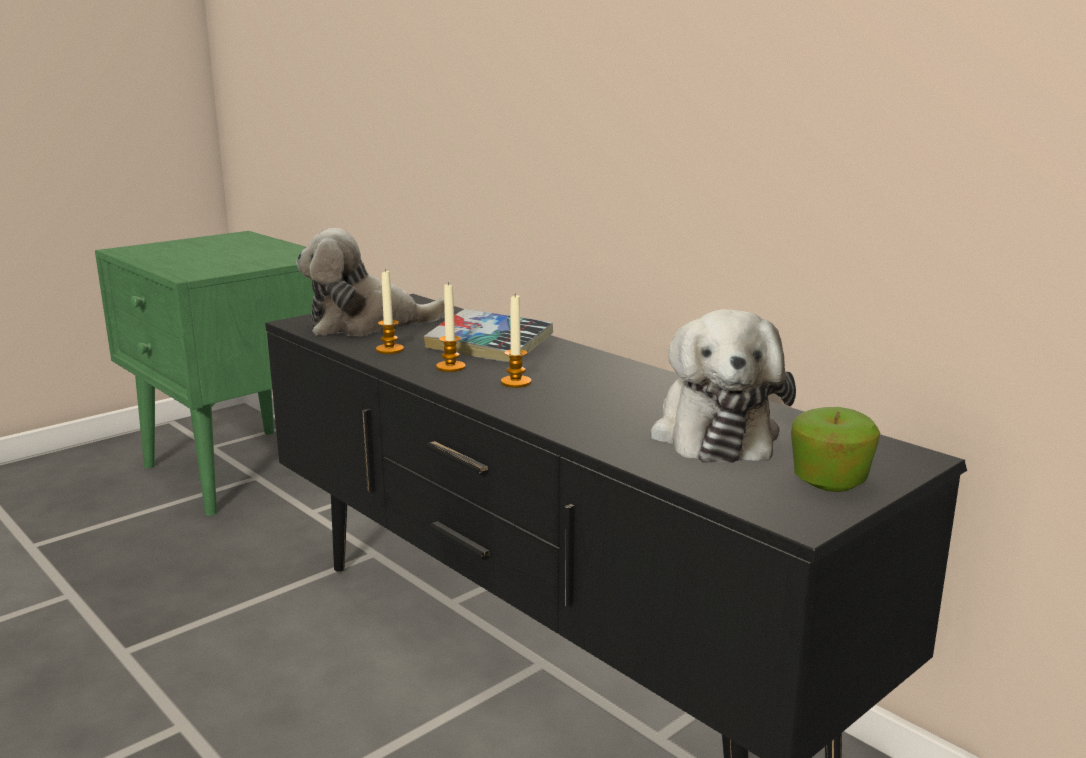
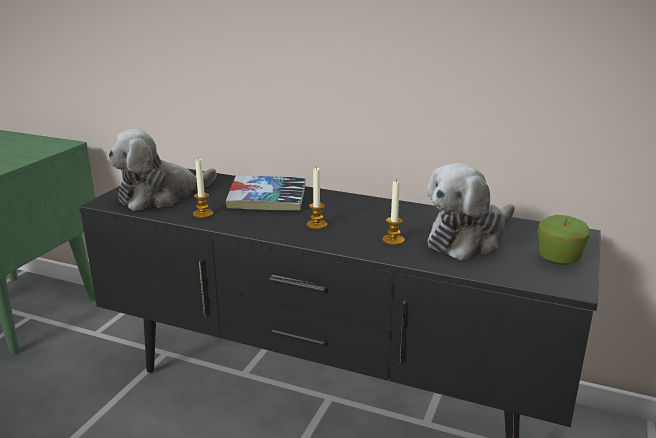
camera: 25 degrees left, 5 degrees up
candle [436,282,466,372] -> candle moved to [383,181,404,245]
plush toy [650,309,796,463] -> plush toy turned 75 degrees clockwise [427,163,515,260]

